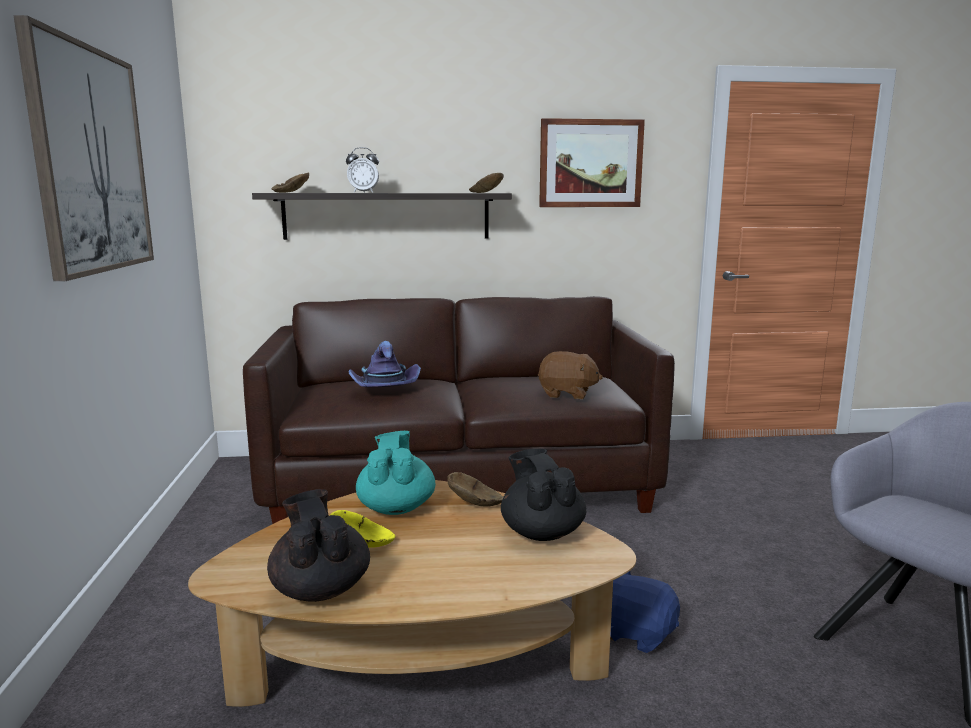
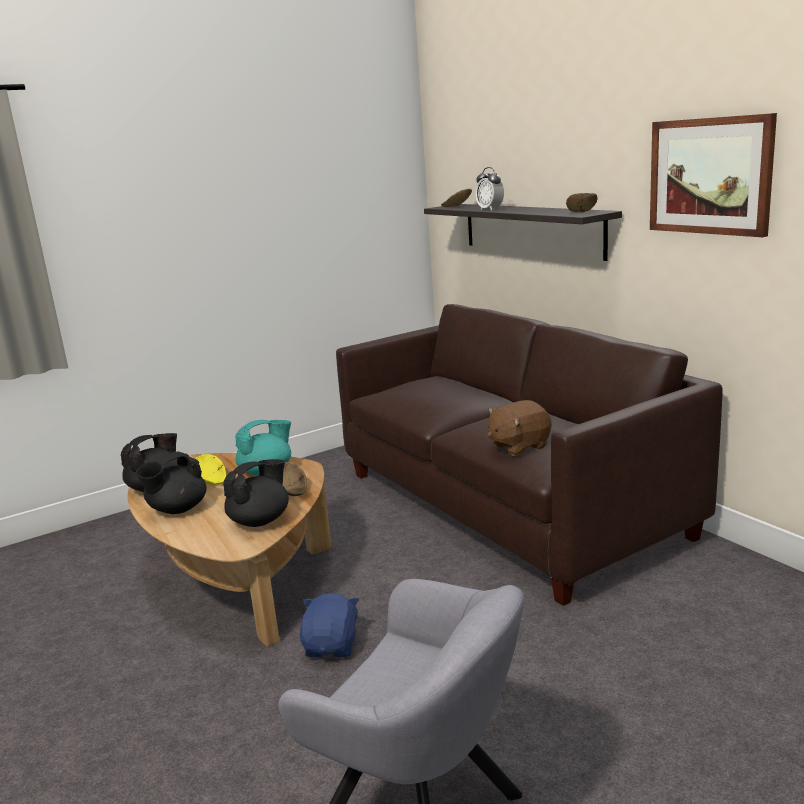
camera: 65 degrees right, 5 degrees up
picture [13,15,154,281] -> none
purple hat [348,341,421,387] -> none
brown plush toy [538,351,603,399] -> brown plush toy turned 75 degrees clockwise [488,400,551,456]
none -> black teapot [136,452,206,514]

